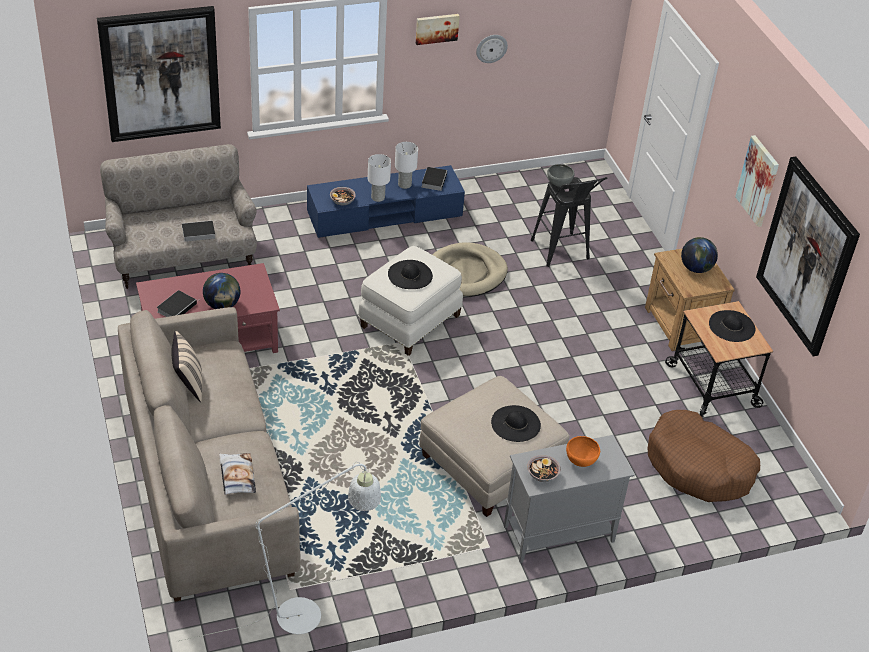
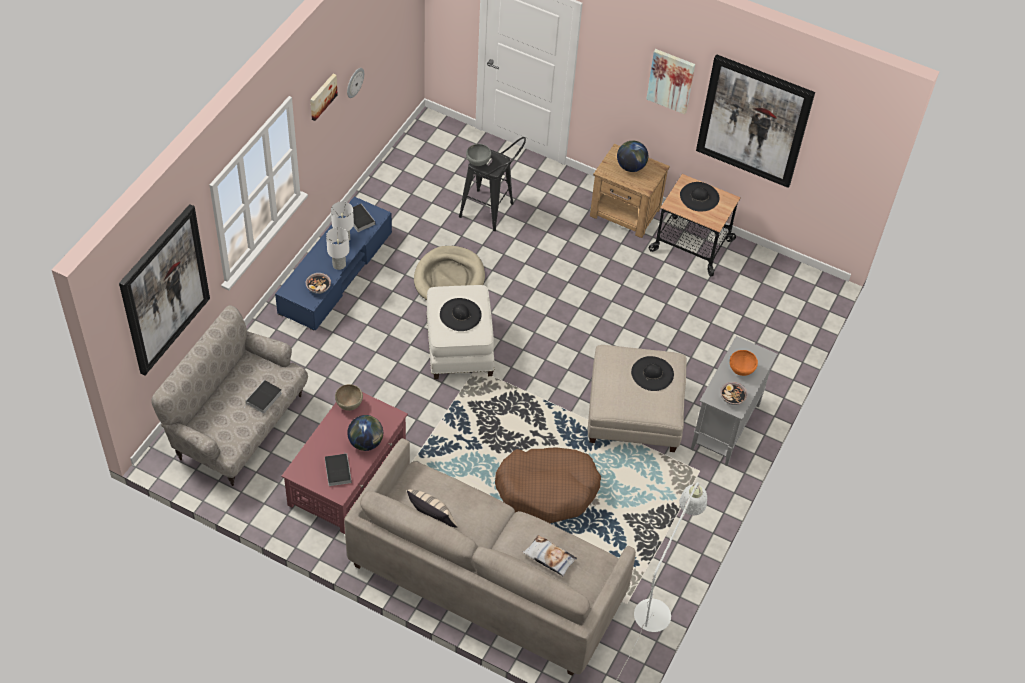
camera: 45 degrees left, 10 degrees up
brown dog bed [648,410,760,502] -> brown dog bed moved to [495,448,601,523]
none -> brown bowl [335,384,363,411]

